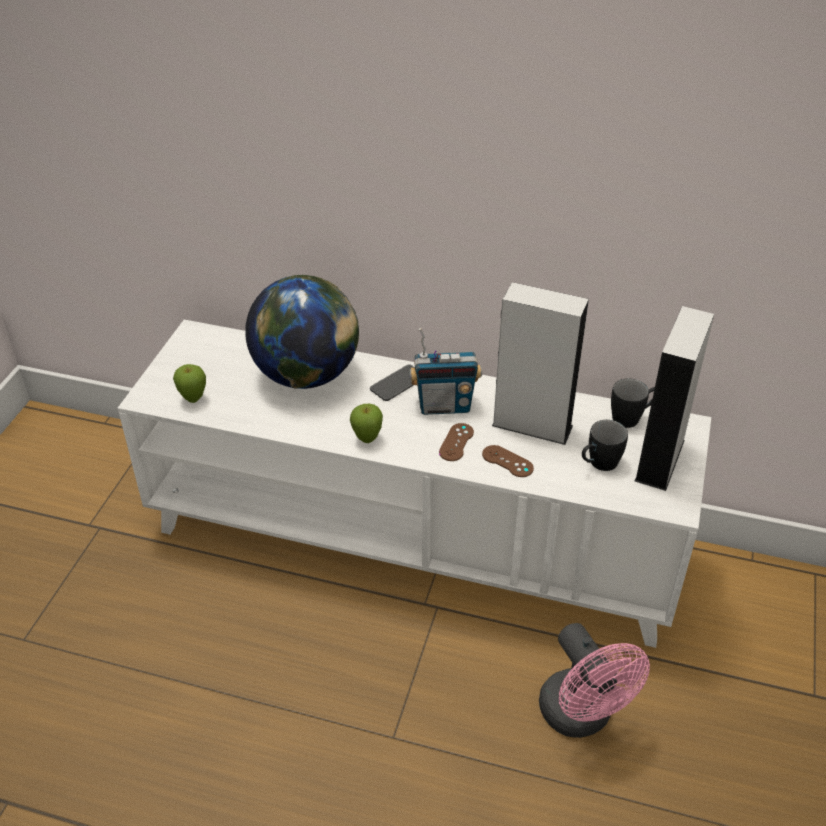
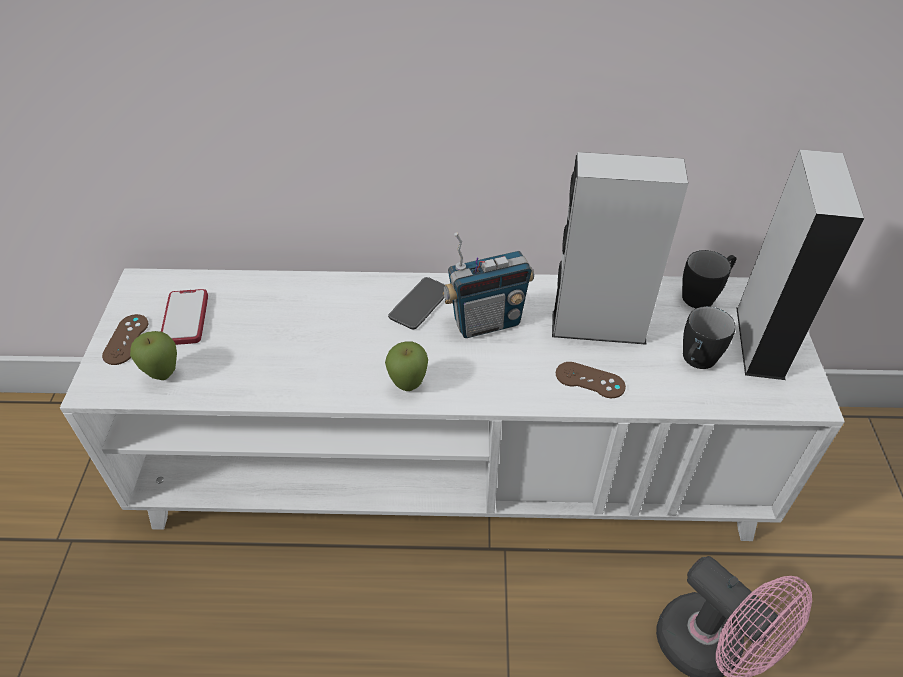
camera: 15 degrees left, 5 degrees up
globe [245,275,359,389] -> none
brown game controller [439,423,474,461] -> brown game controller moved to [102,314,148,365]
none -> phone [161,289,208,345]

